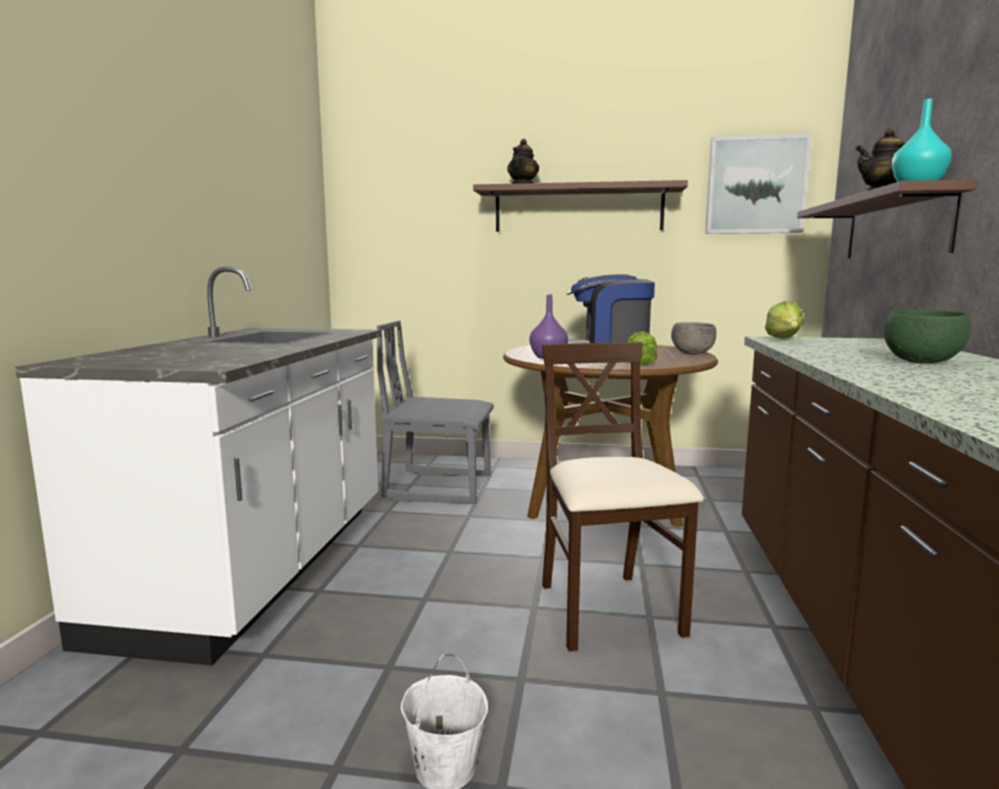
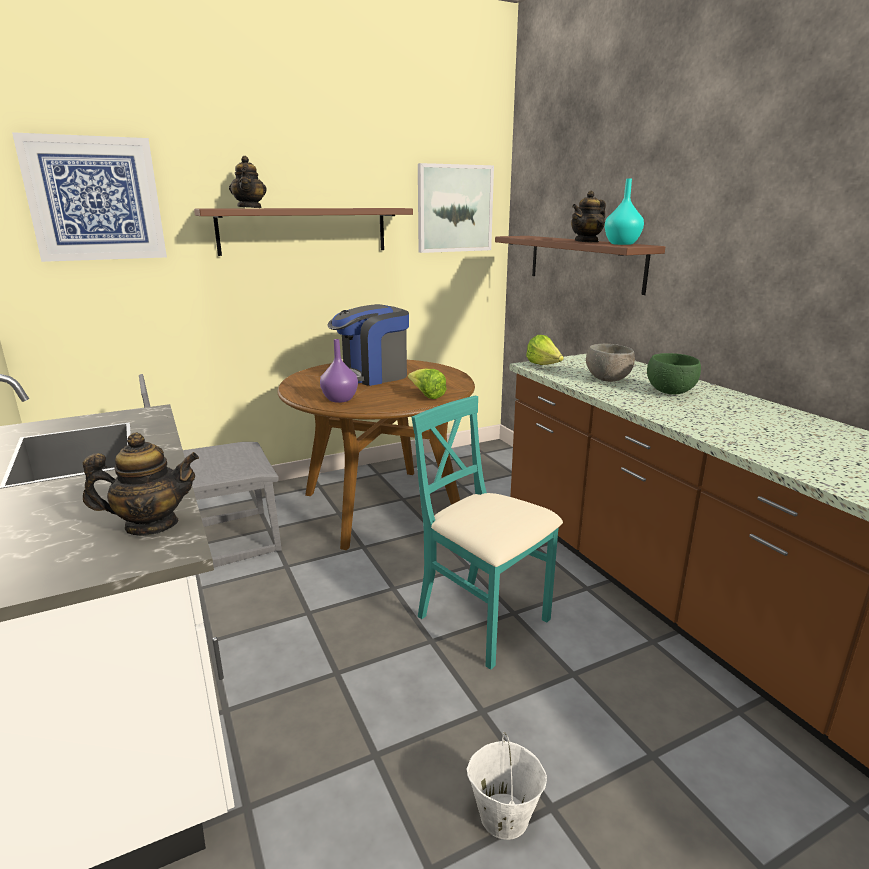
camera: 35 degrees left, 10 degrees up
beige chair [542,342,704,652] -> turquoise chair [411,396,563,670]
grey bowl [671,322,716,355] -> grey bowl moved to [586,344,635,382]
none -> picture [12,132,167,262]
none -> teapot [83,432,199,536]

